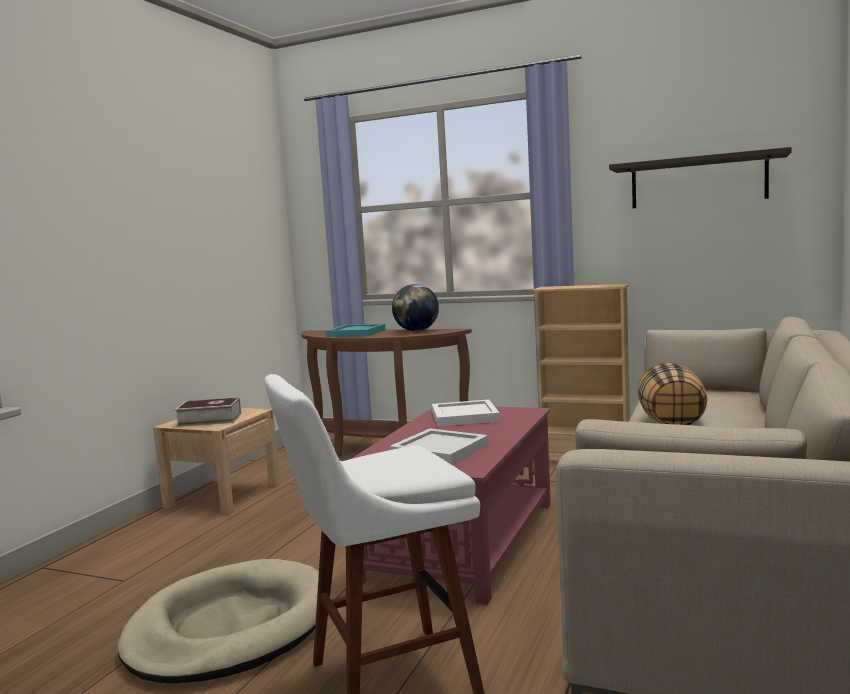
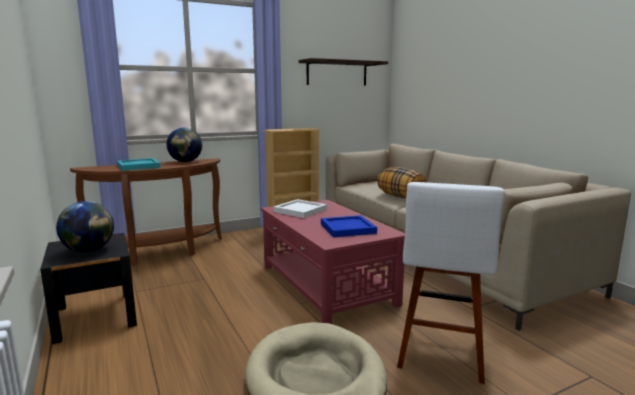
camera: 50 degrees left, 5 degrees up
beige nightstand [153,408,280,515] -> black nightstand [40,233,137,344]
book [175,397,241,427] -> globe [56,201,114,252]
white tray [389,429,488,465] -> blue tray [321,215,377,237]

